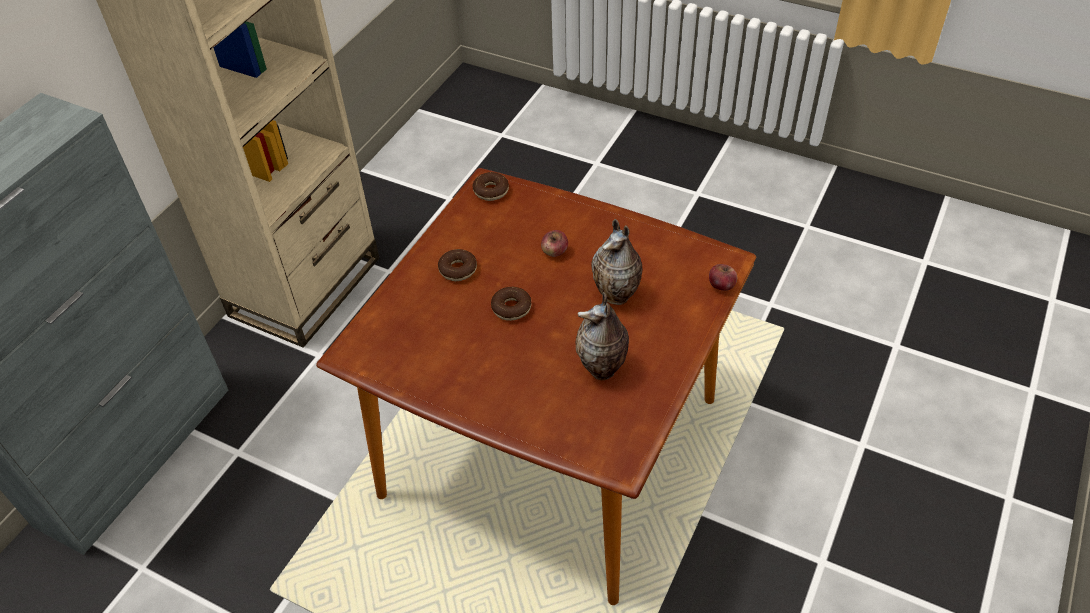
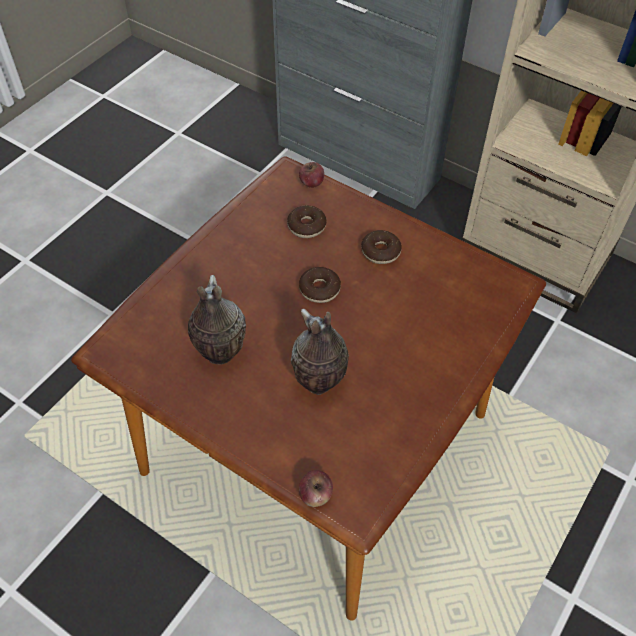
camera: 95 degrees right, 5 degrees up
donut [472,172,509,201] -> donut moved to [287,206,327,238]
apple [541,230,568,257] -> apple moved to [299,162,324,188]

